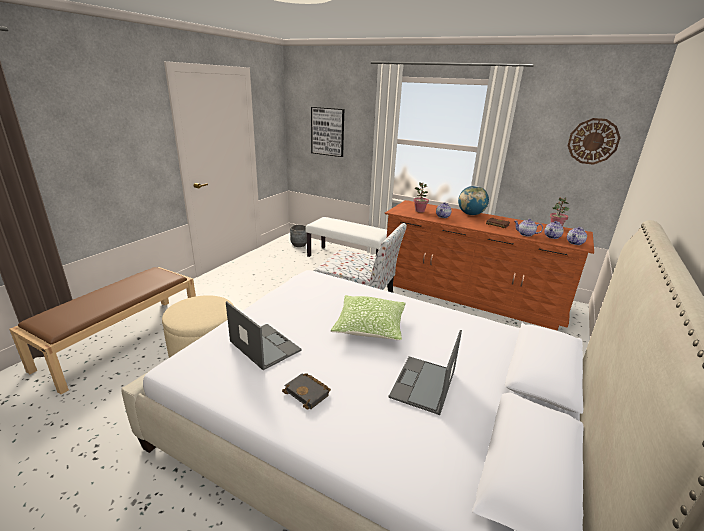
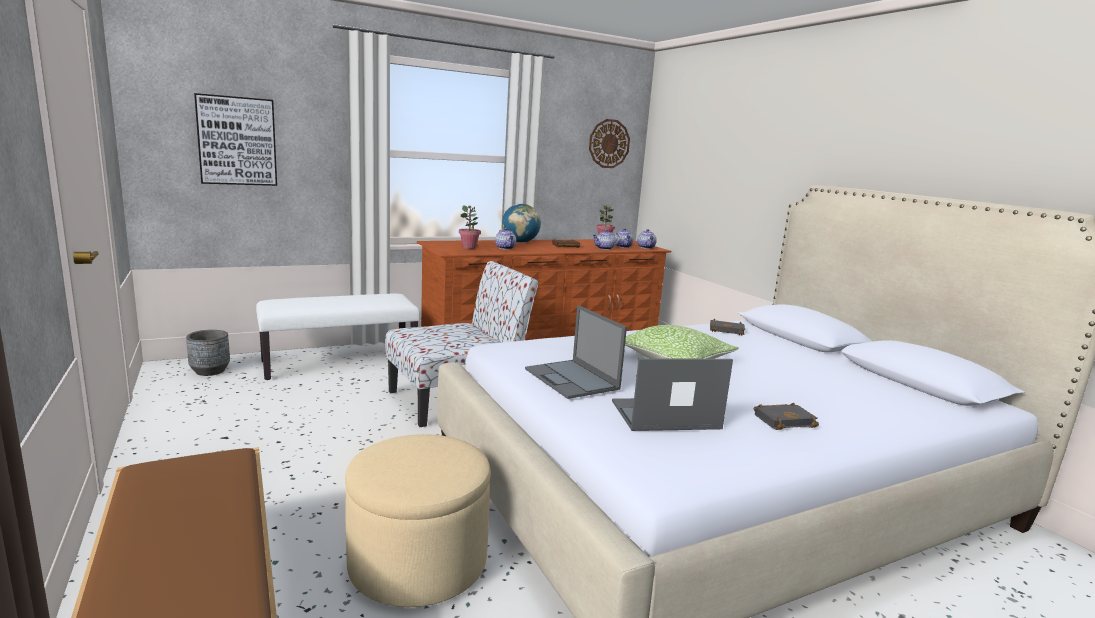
camera: 55 degrees left, 10 degrees down
laptop [388,330,462,415] -> laptop moved to [525,305,627,399]
none -> black book [710,318,745,336]

